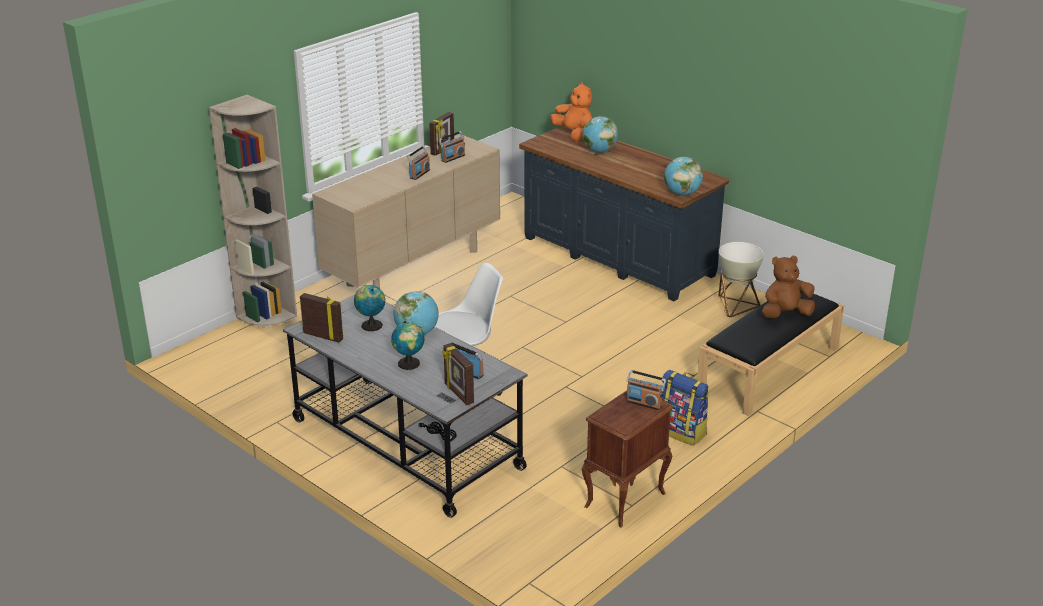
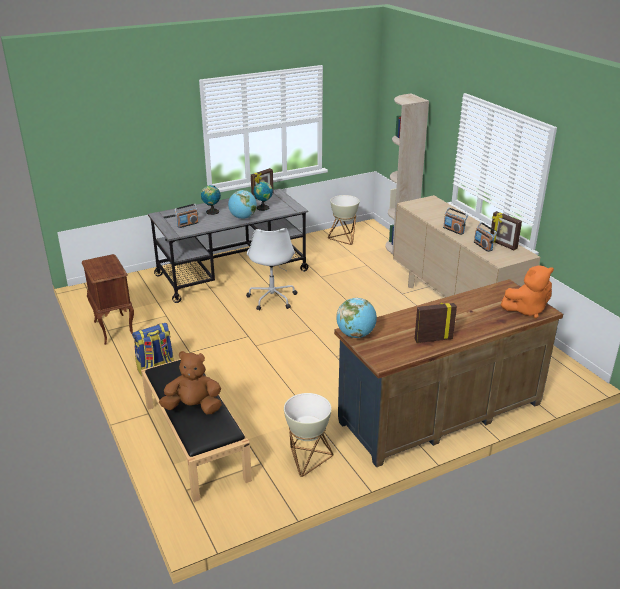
camera: 110 degrees right, 0 degrees up
picture frame [442,343,474,405] -> picture frame moved to [415,302,457,343]
globe [582,116,618,153] -> none
radio [626,370,666,410] -> none
brown plush toy [762,256,815,318] -> brown plush toy turned 90 degrees counterclockwise [159,351,222,414]
none -> planter [328,195,359,245]

